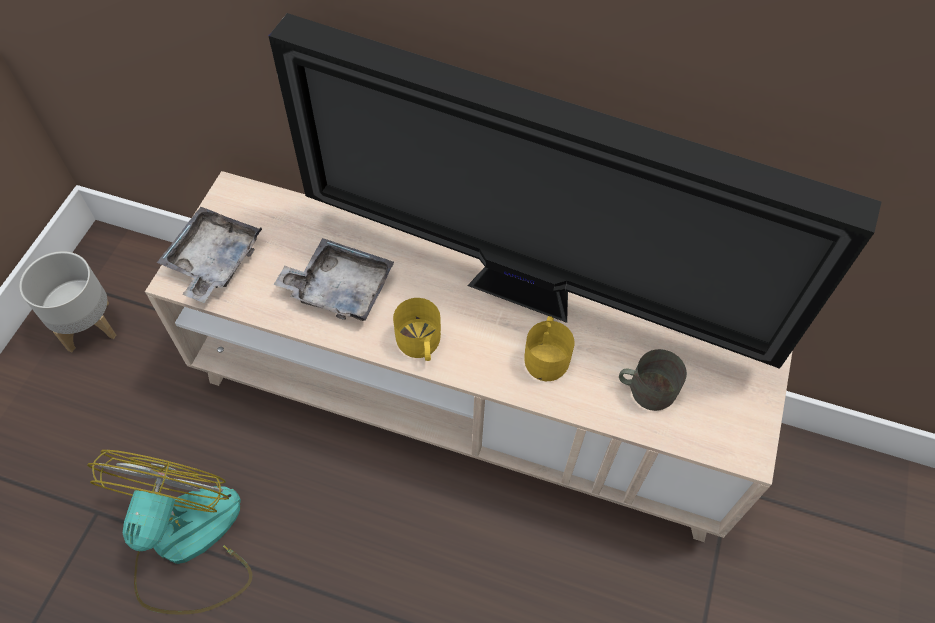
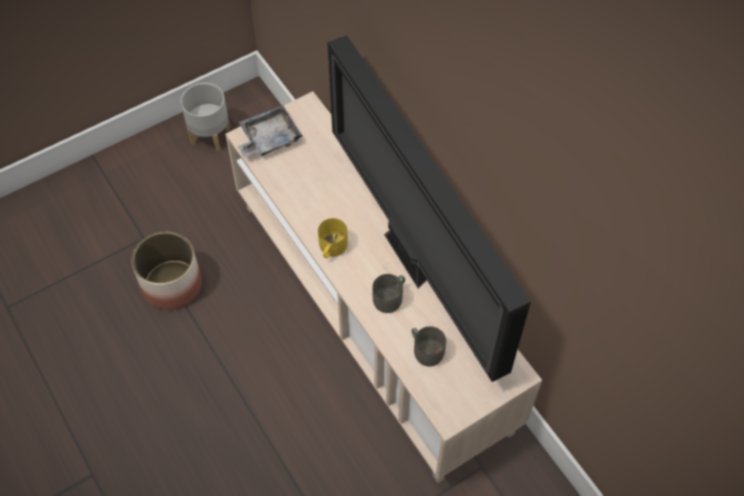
camera: 40 degrees right, 0 degrees up
fan [87,450,252,615] -> planter [132,232,202,310]
grey tray [273,238,394,321] -> none
yellow mug [524,316,574,381] -> grey mug [372,274,405,313]

